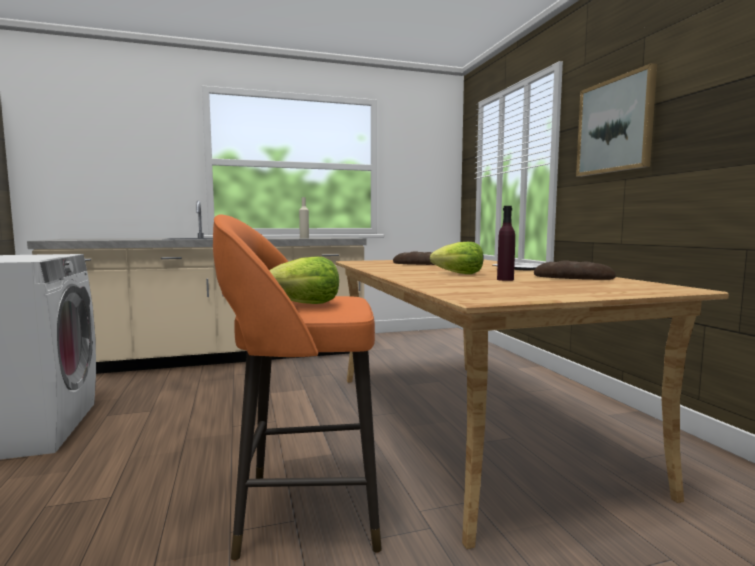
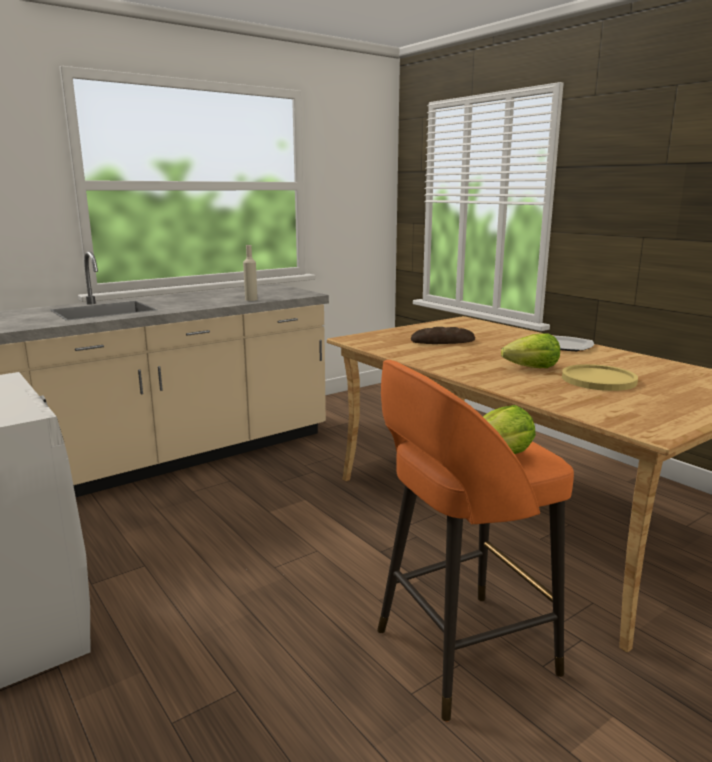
camera: 20 degrees left, 10 degrees up
purple bottle [497,206,515,281] -> yellow plate [562,364,638,391]
bread [534,261,616,280] -> none
picture [576,63,657,177] -> none

